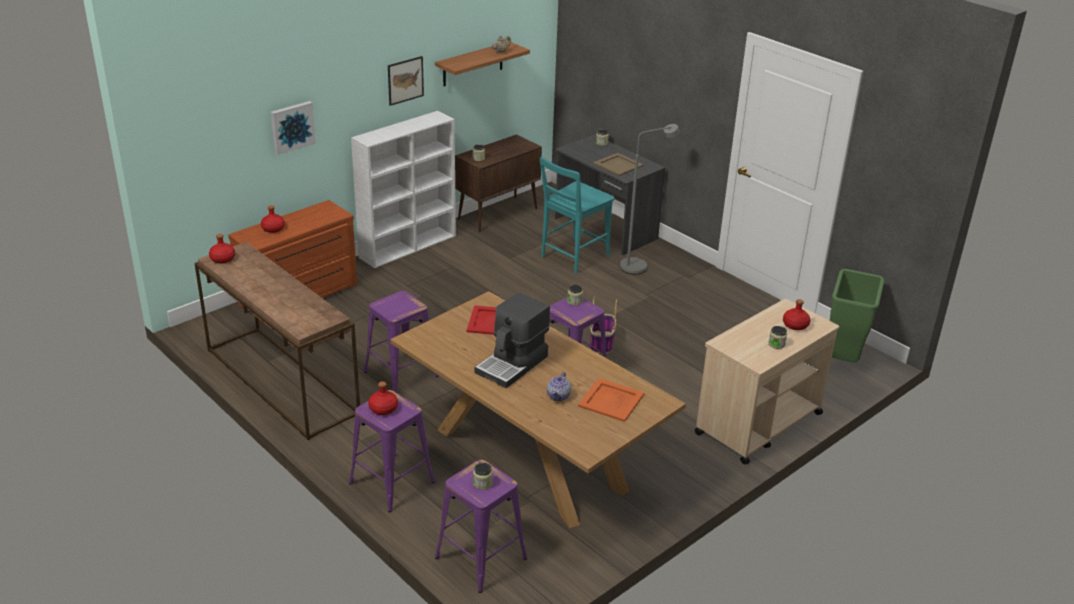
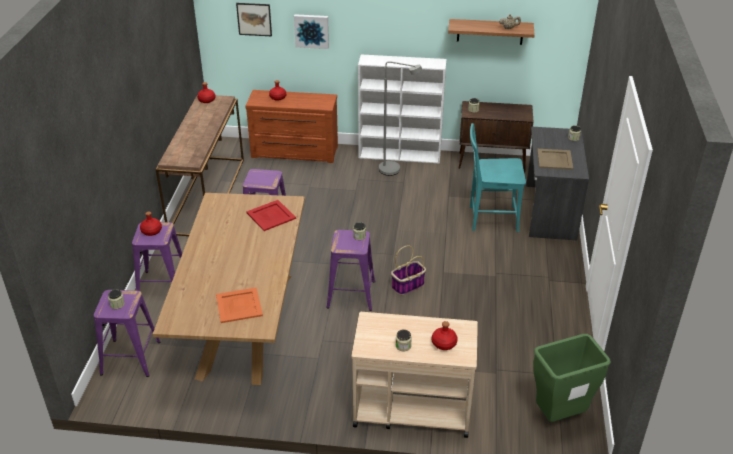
camera: 50 degrees right, 5 degrees up
picture [388,56,424,106] -> picture moved to [236,3,272,36]
coffee machine [475,292,550,388] -> none
teapot [547,372,571,401] -> none
grey floor lamp [620,124,679,275] -> grey floor lamp moved to [379,61,422,176]

